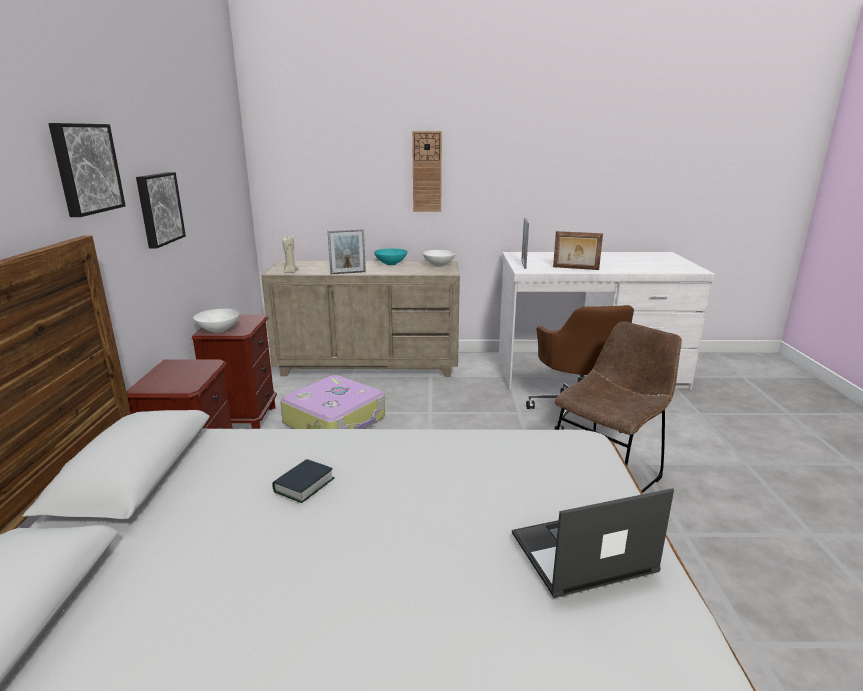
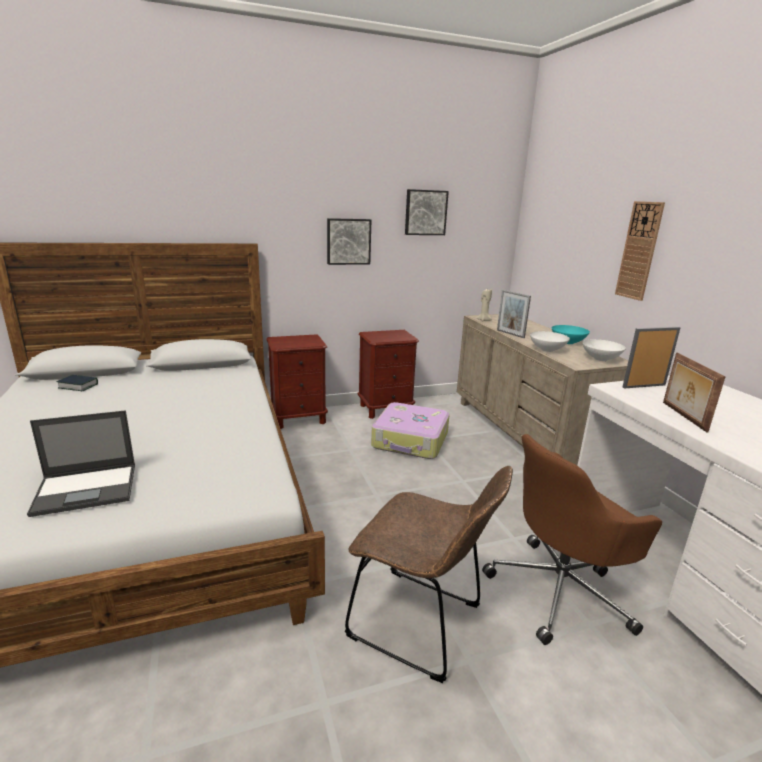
camera: 70 degrees right, 0 degrees up
picture [48,123,126,217] -> picture moved to [405,189,449,235]
white bowl [193,309,240,333] -> white bowl moved to [530,331,570,352]
book [272,459,334,503] -> book moved to [56,375,98,391]
laptop [512,488,674,598] -> laptop turned 105 degrees clockwise [27,410,135,517]

